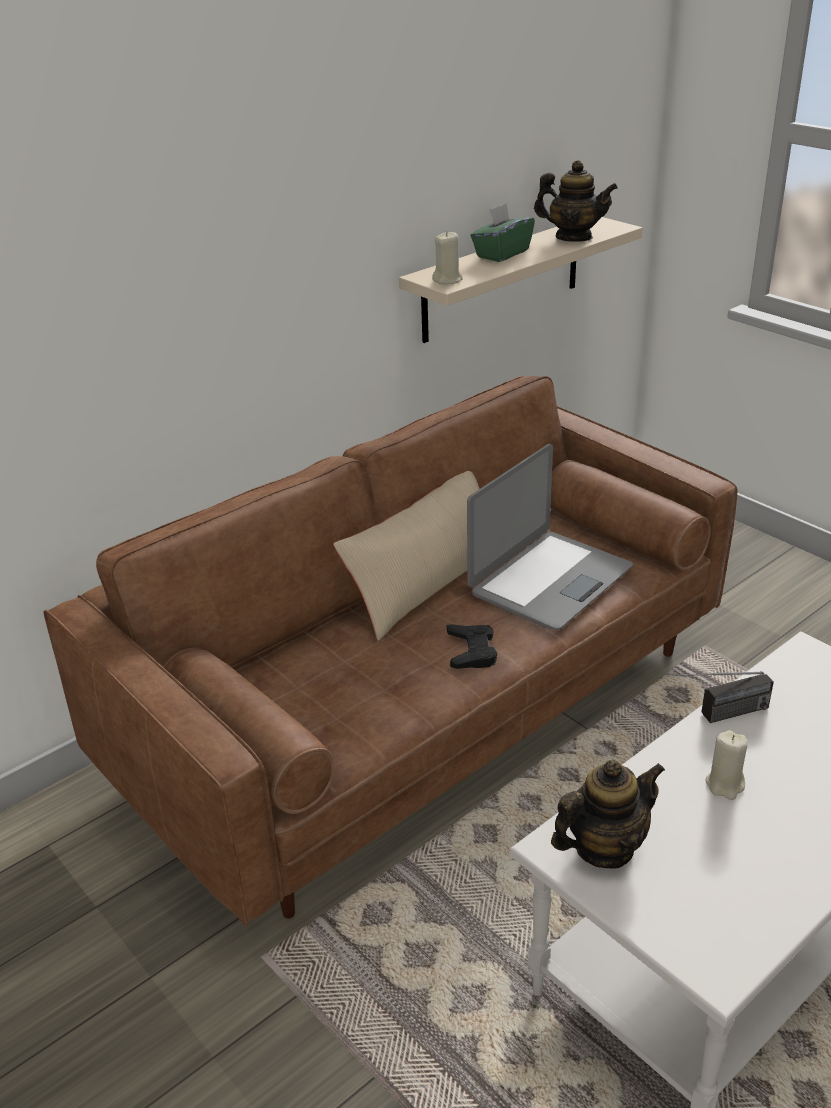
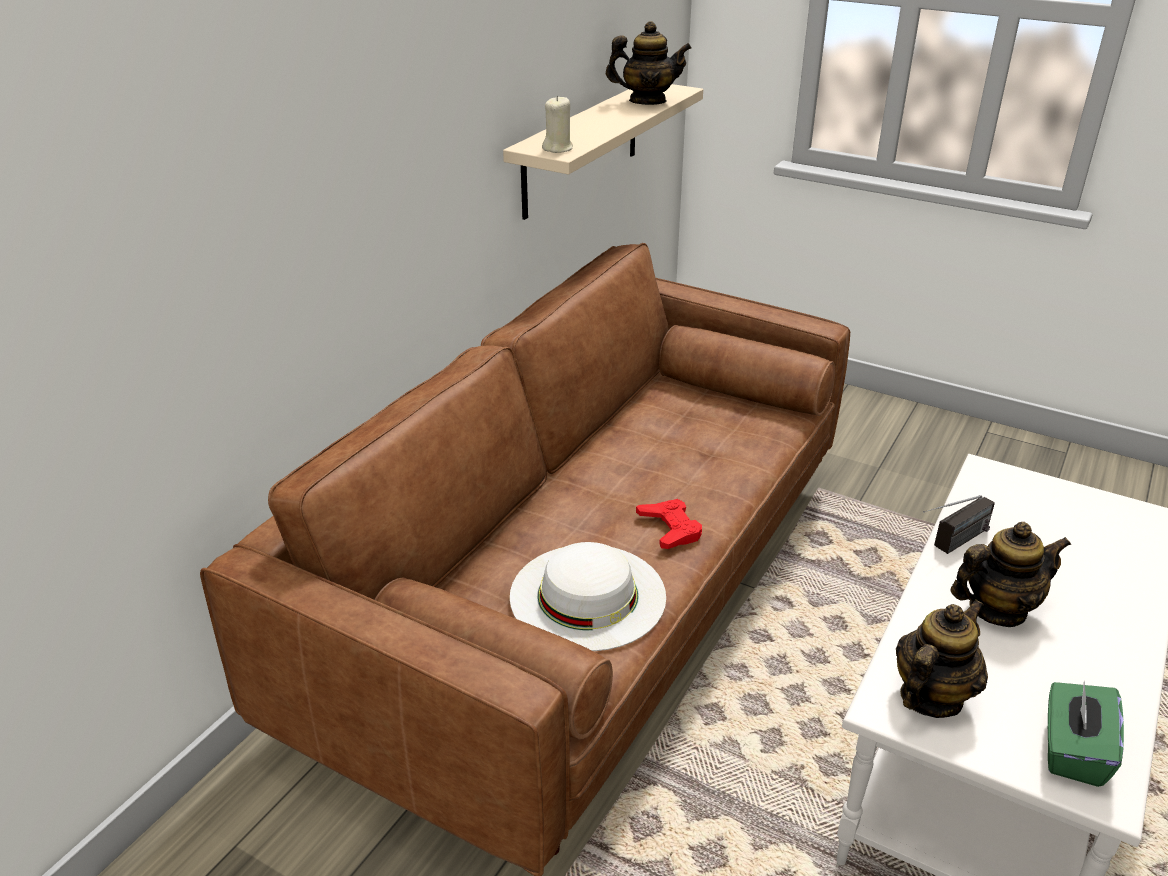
camera: 20 degrees left, 0 degrees up
beige pillow [333,471,480,641] -> none
black game controller [447,624,497,669] -> red game controller [636,499,702,549]
laptop [467,444,633,630] -> none
green tissue box [471,203,535,262] -> green tissue box moved to [1048,682,1124,787]
beige candle [706,730,747,800] -> teapot [950,522,1071,627]
none -> white hat [510,542,666,651]

